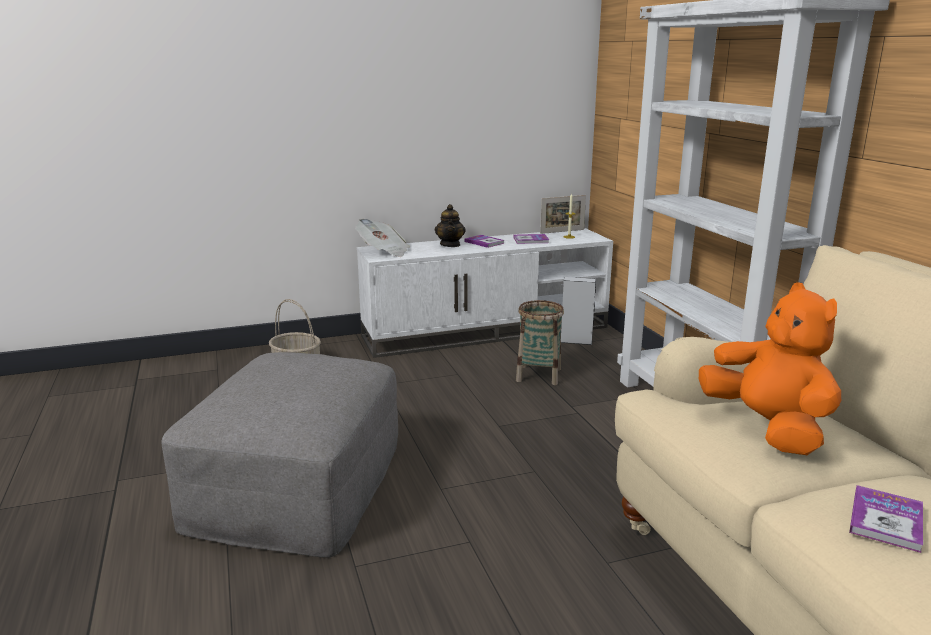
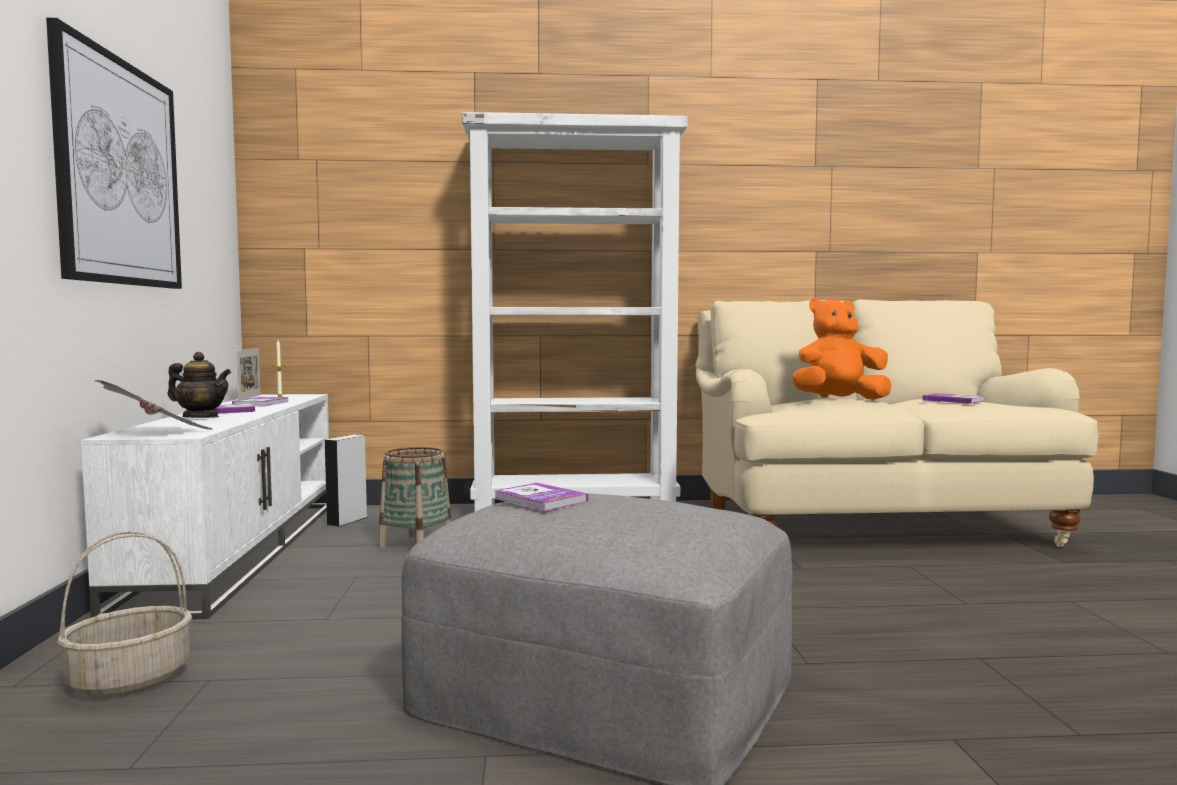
camera: 75 degrees left, 15 degrees down
none -> picture [46,18,182,289]
none -> book [494,483,588,511]

